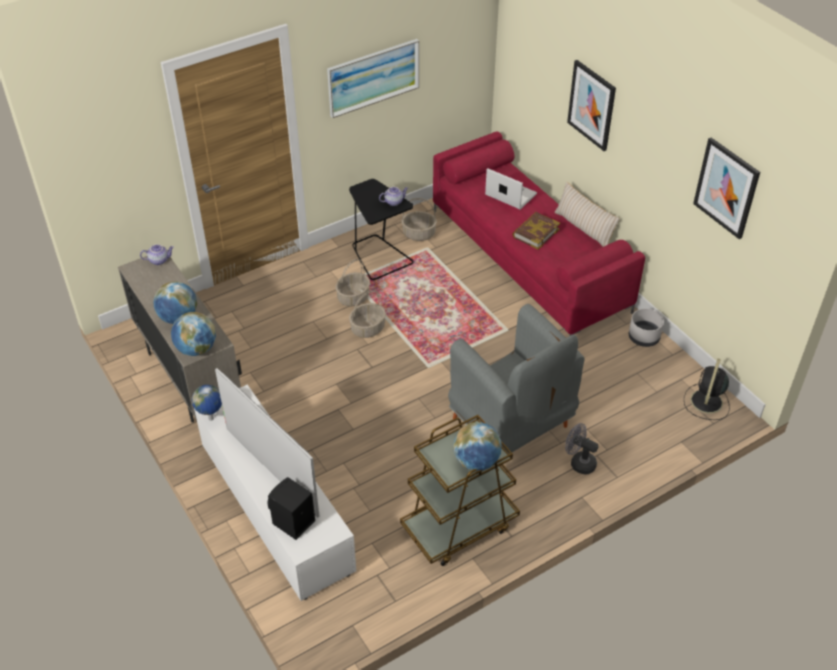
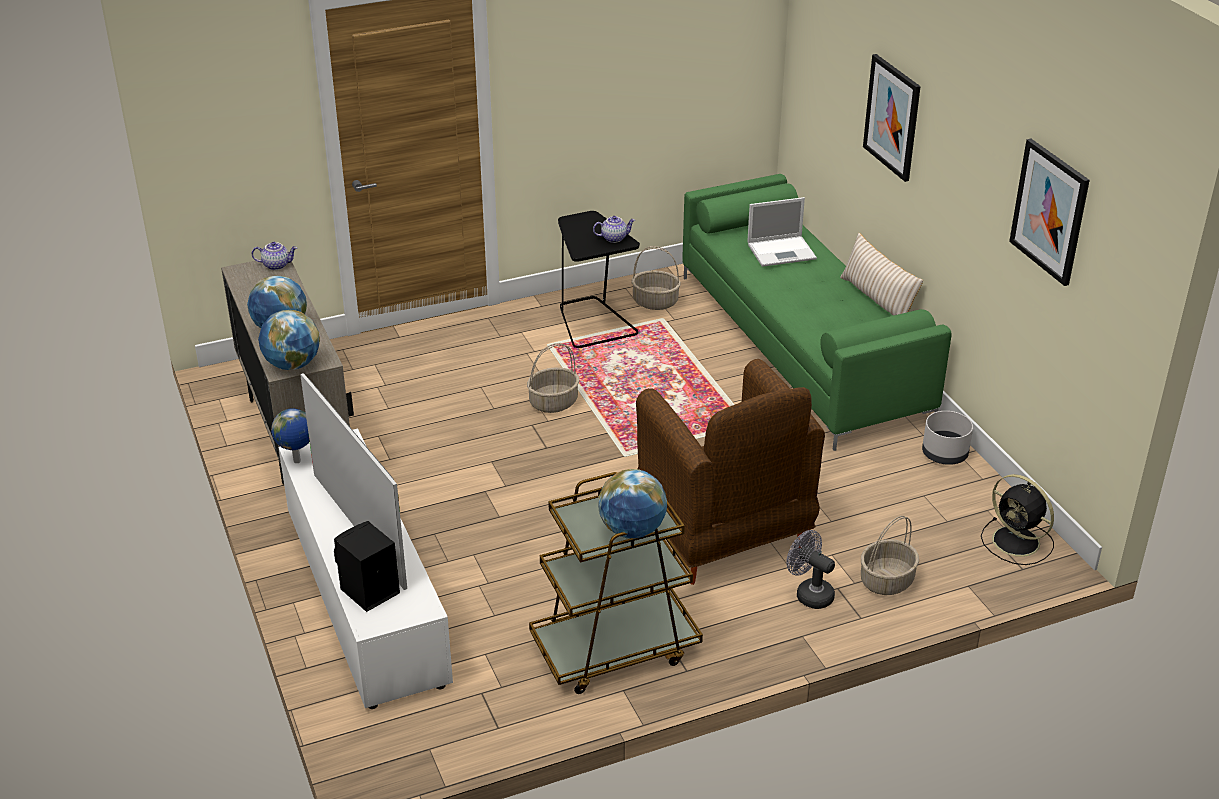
camera: 10 degrees right, 10 degrees down
picture [327,39,419,118] -> none
basket [336,259,370,307] -> basket moved to [861,516,919,595]
red sofa [433,131,645,336] -> green sofa [682,174,952,451]
grey armchair [448,304,585,466] -> brown armchair [636,359,825,585]
laptop [485,168,537,210] -> laptop turned 120 degrees clockwise [747,197,817,267]
book [512,212,560,249] -> none
black fan [684,358,730,420] -> black fan turned 75 degrees counterclockwise [981,474,1054,565]

